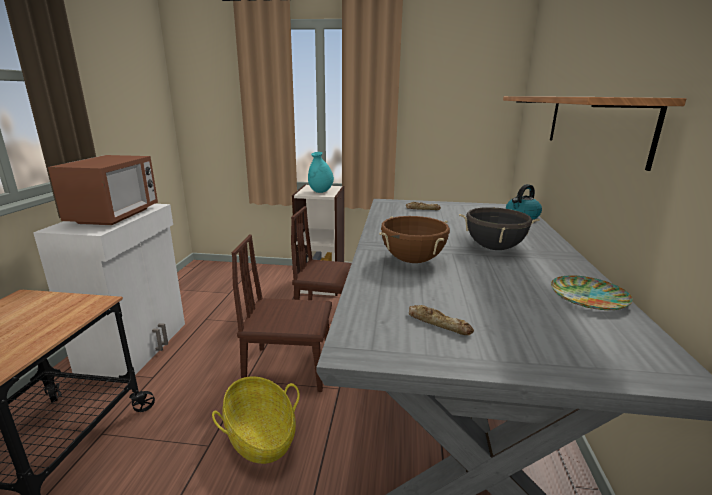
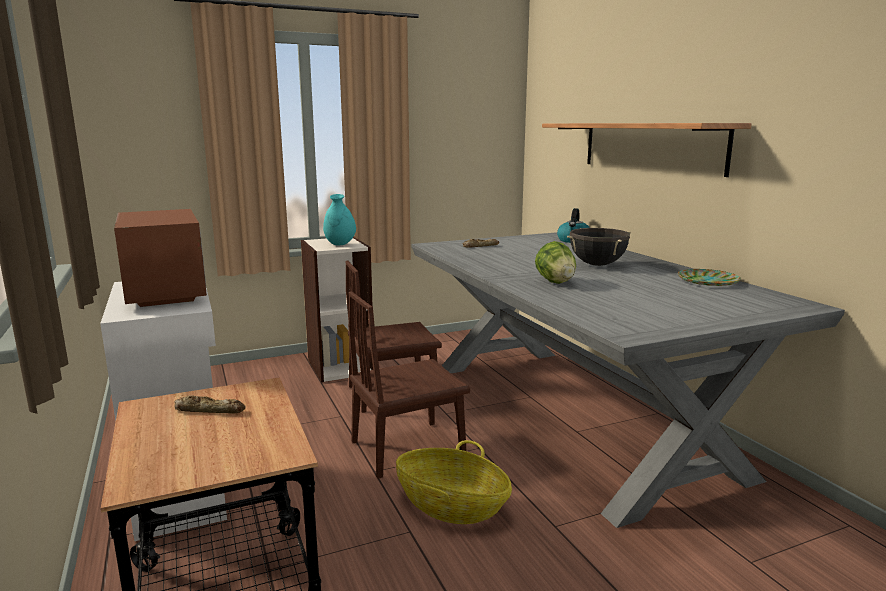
camera: 30 degrees left, 5 degrees down
brown cooking pot [379,216,450,263] -> lettuce [535,241,576,284]
bread [409,305,474,335] -> bread moved to [174,395,246,414]

